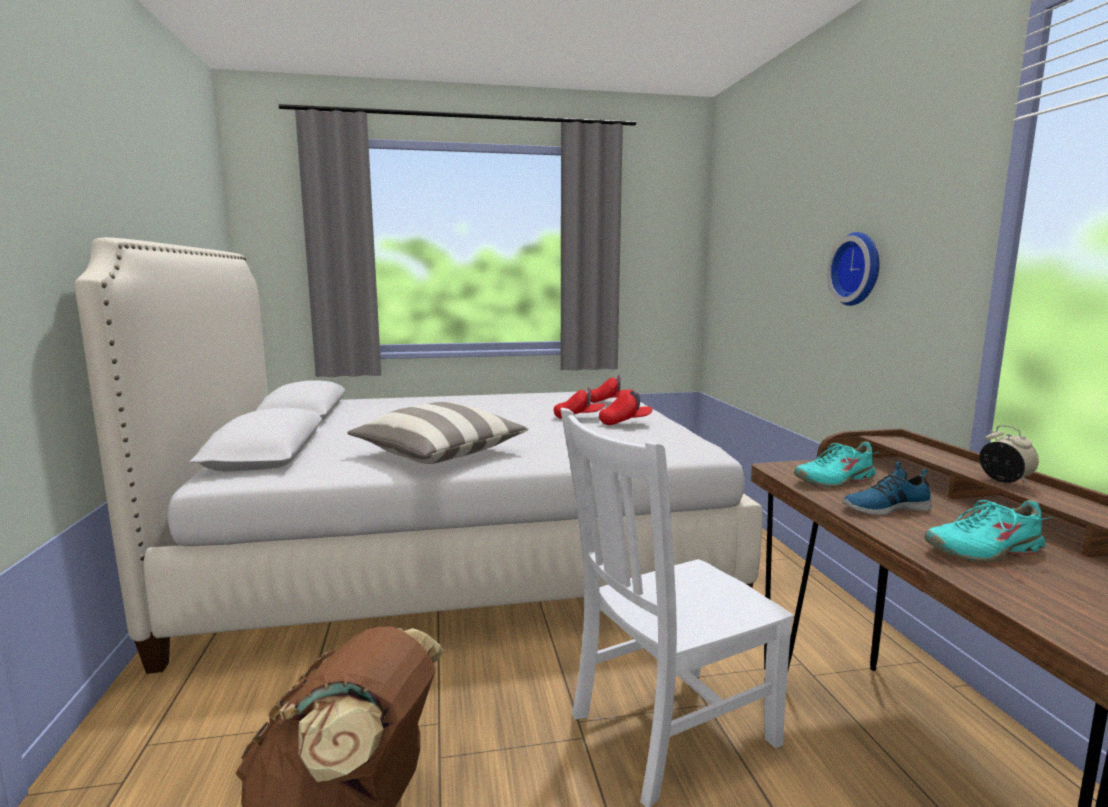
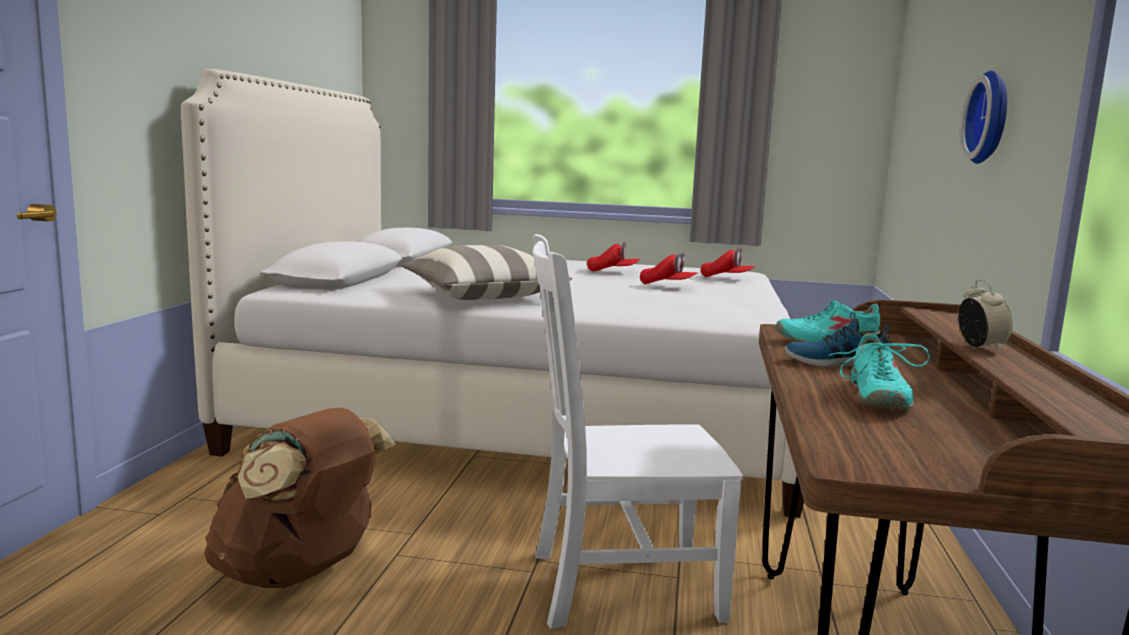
camera: 20 degrees right, 0 degrees up
red cap [599,390,652,425] -> red cap moved to [587,242,640,272]
turquoise shoe [924,500,1054,562] -> turquoise shoe turned 90 degrees counterclockwise [829,333,930,409]

